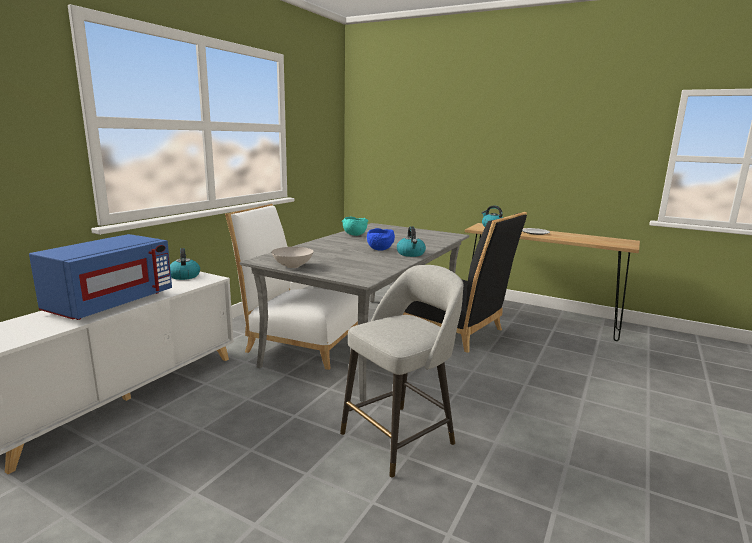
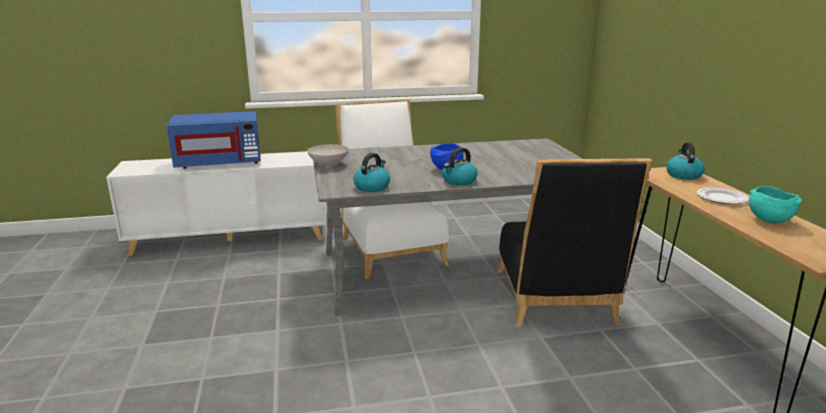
camera: 50 degrees right, 5 degrees up
kettle [170,248,200,280] -> kettle moved to [353,153,390,192]
grey stool [340,265,464,478] -> none
turquoise bowl [342,217,368,236] -> turquoise bowl moved to [749,186,802,223]

